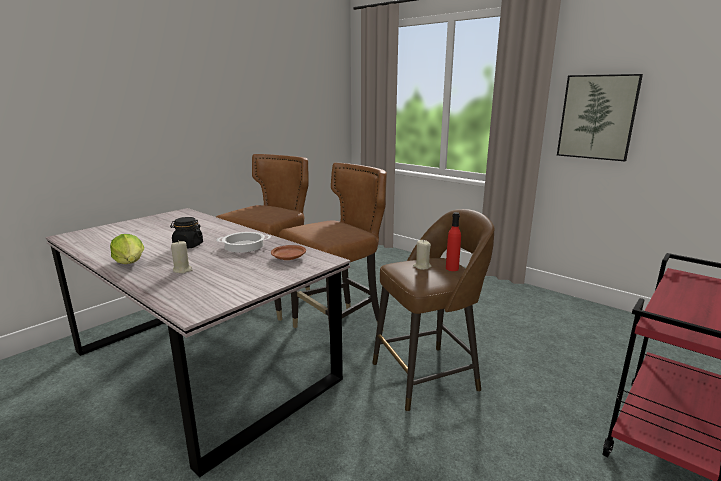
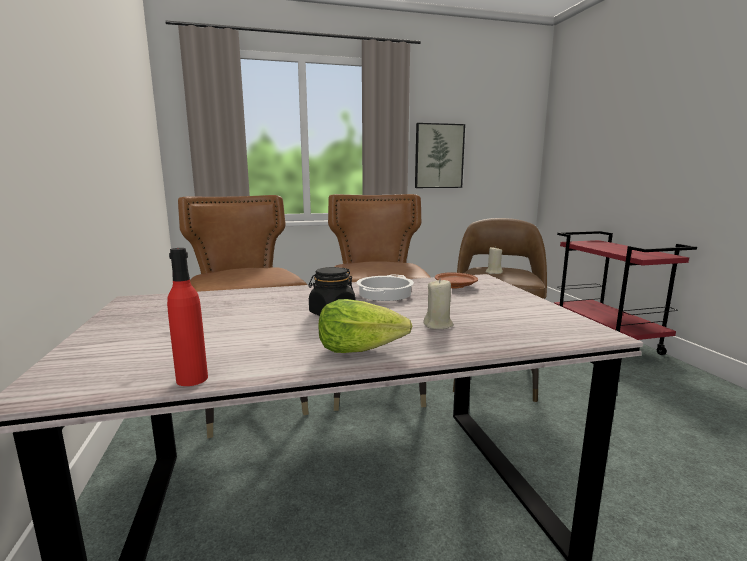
camera: 55 degrees left, 5 degrees down
red bottle [446,212,461,271] -> red bottle moved to [167,248,208,386]

